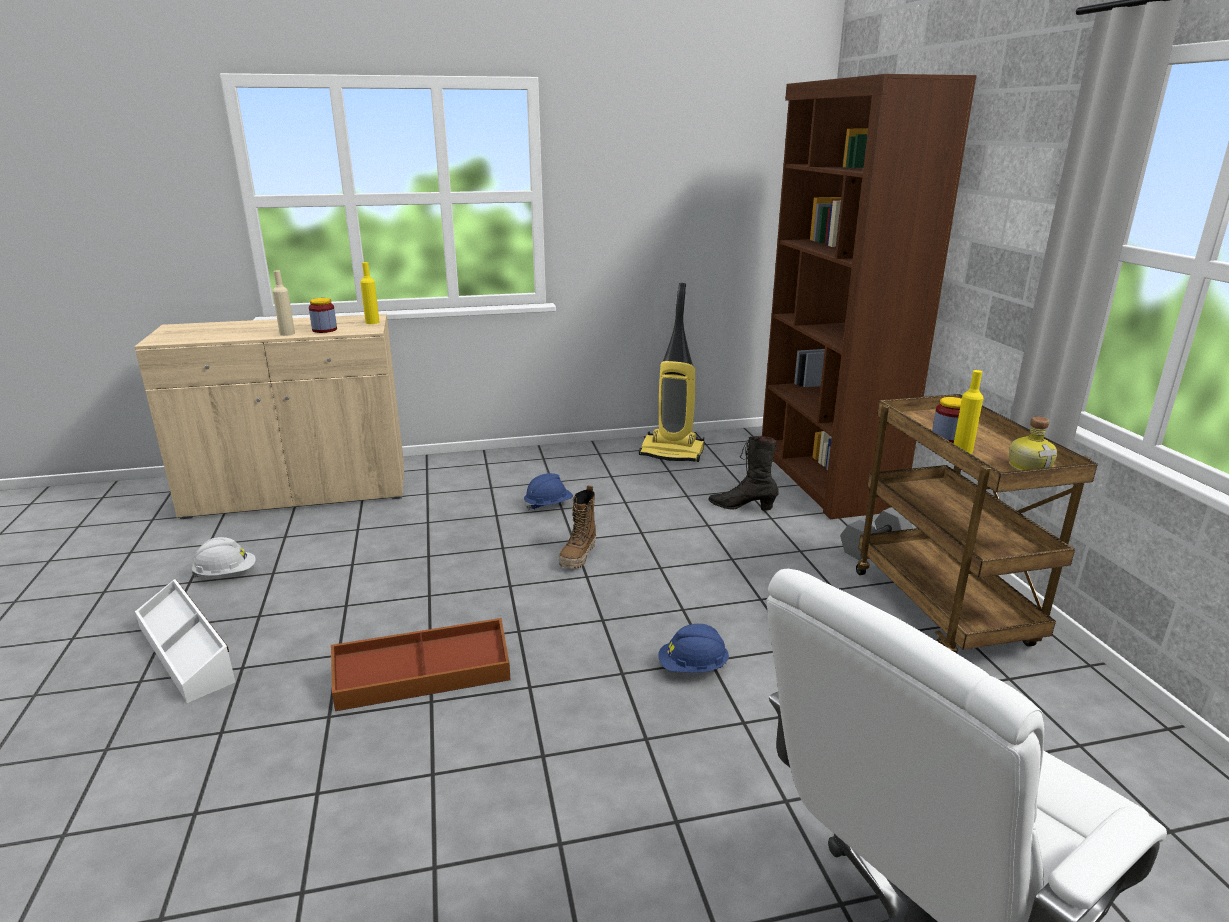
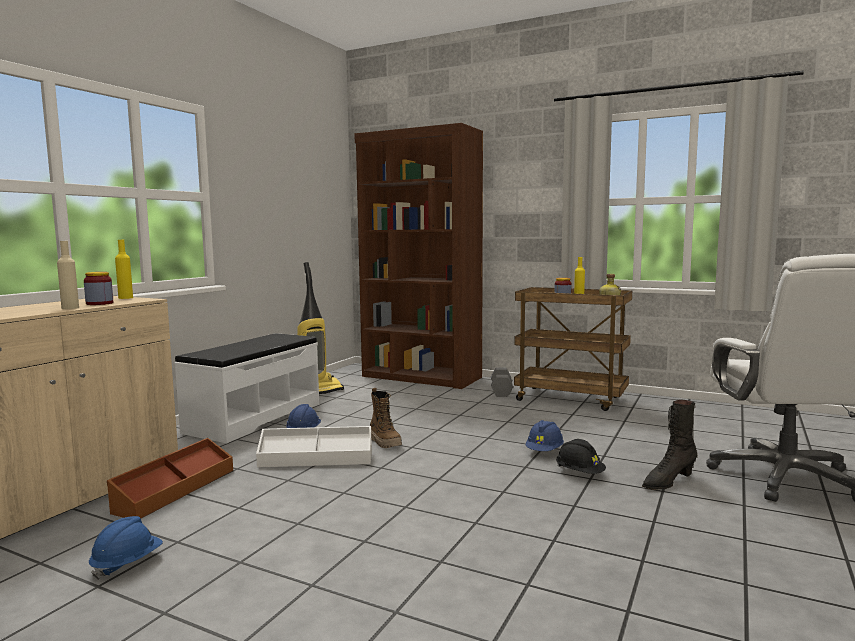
camera: 50 degrees left, 15 degrees down
white storage box [135,579,235,703] -> white storage box moved to [256,426,372,467]
white hard hat [192,537,256,577] -> blue hard hat [89,516,163,580]
brown storage box [331,618,511,711] -> brown storage box moved to [107,438,233,518]
black boot [708,436,779,511] -> black boot moved to [642,400,697,490]
none -> white bench [174,333,319,443]
none -> black hard hat [556,439,606,474]

